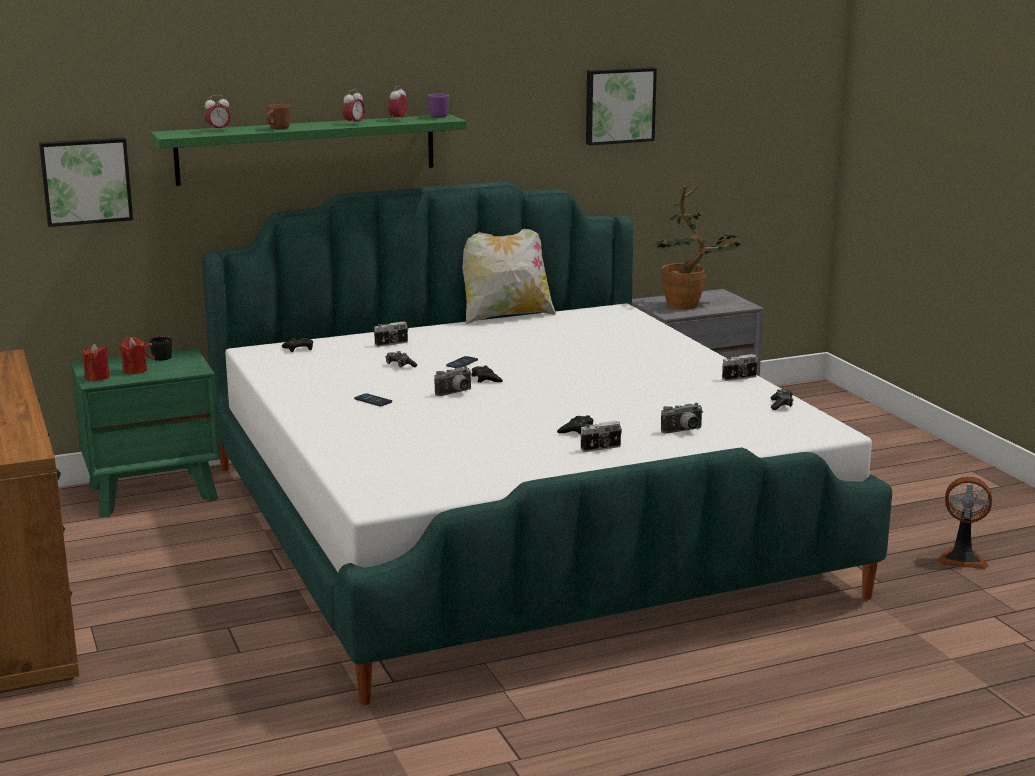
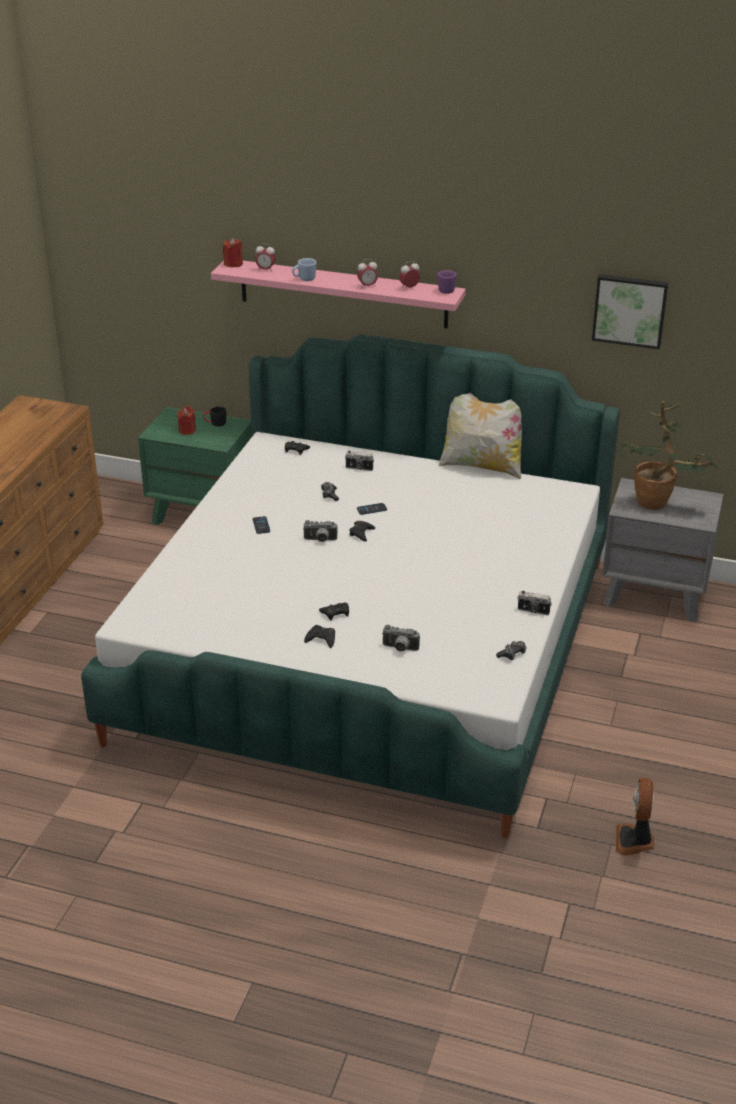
camera: 40 degrees right, 15 degrees up
picture [39,138,133,227] -> none
red candle [83,344,110,381] -> red candle moved to [223,238,243,267]
green shelf [151,114,466,186] -> pink shelf [211,261,466,329]
brown mug [266,104,290,129] -> blue mug [292,258,316,281]
camera [580,421,622,452] -> black game controller [304,625,335,648]
fan [937,476,992,569] -> fan turned 45 degrees clockwise [616,778,654,855]

